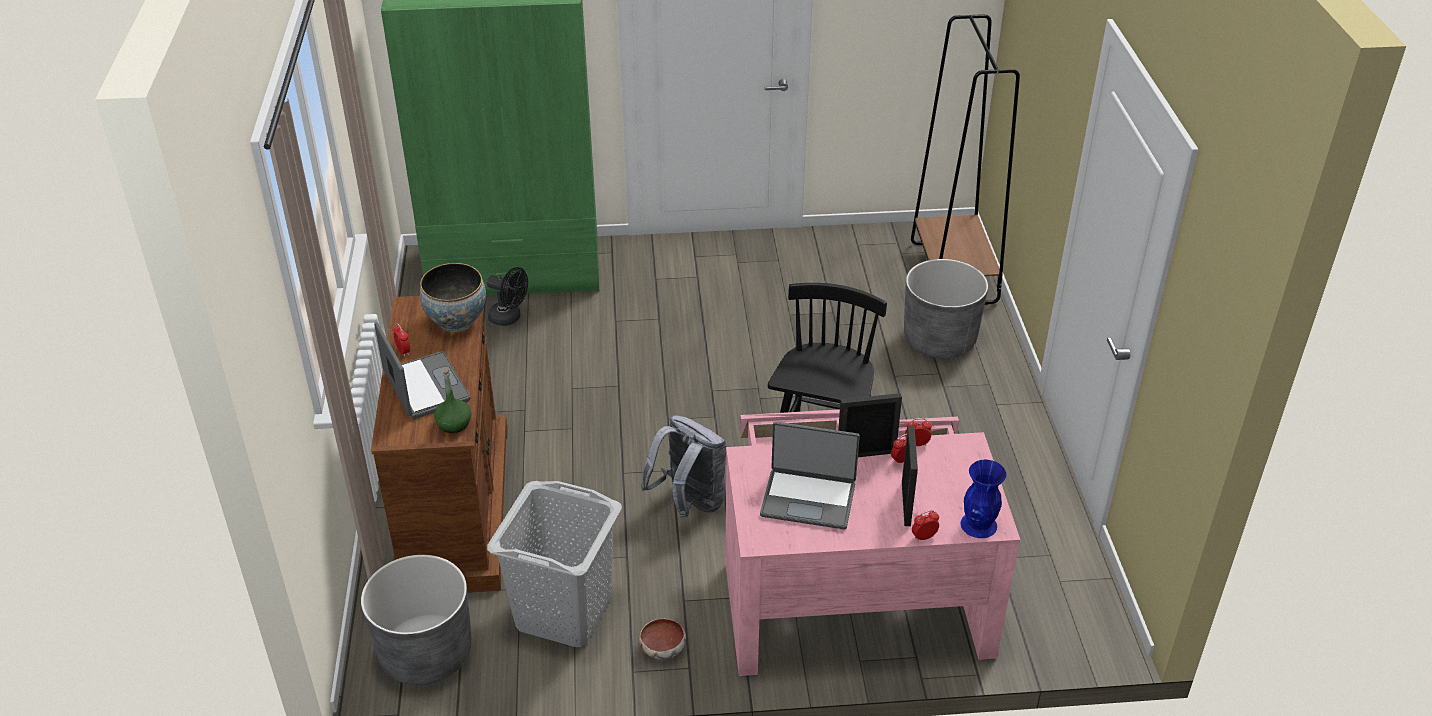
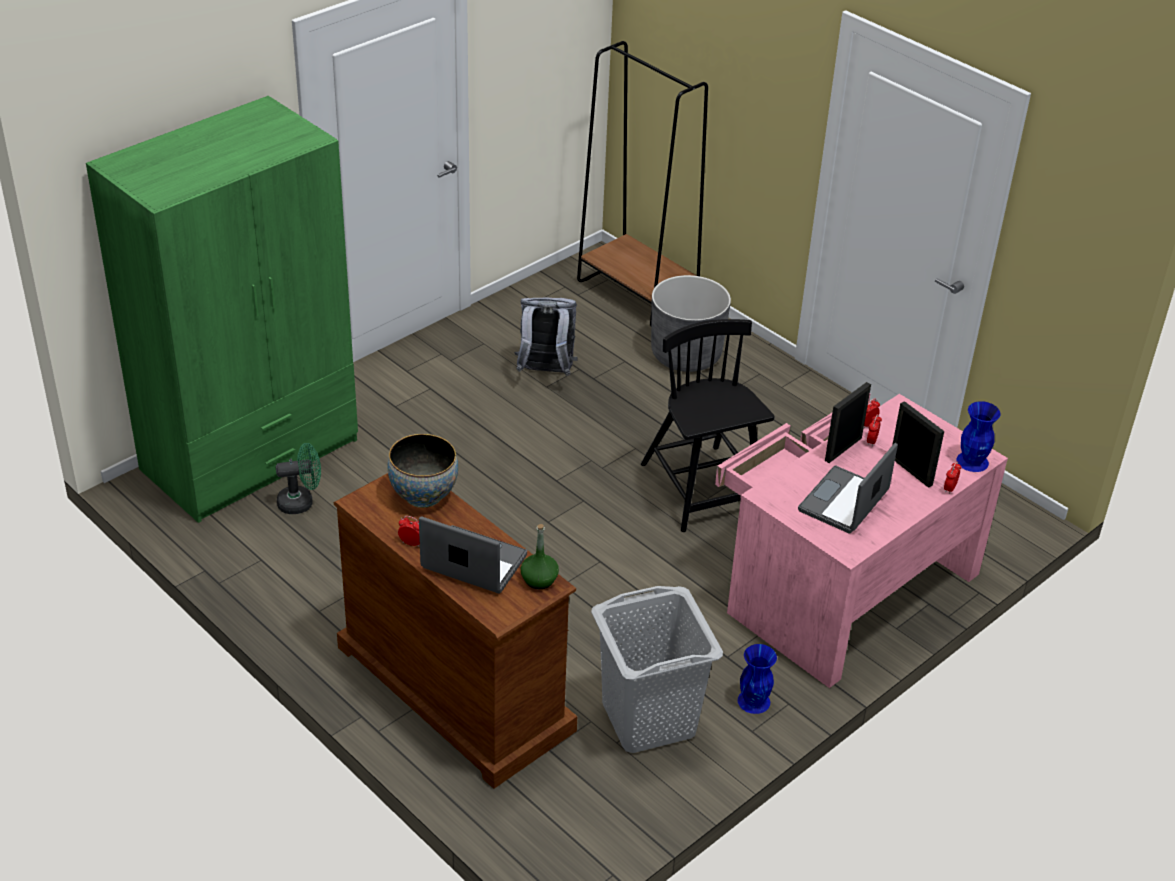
camera: 40 degrees left, 0 degrees up
grey planter [361,555,472,685] -> none
black fan [487,267,528,326] -> green fan [276,443,321,514]
bowl [638,618,686,659] -> blue vase [738,644,777,714]
grey backpack [641,415,727,519] -> grey backpack moved to [514,298,578,376]
laptop [760,422,860,530] -> laptop turned 150 degrees clockwise [798,443,898,534]

